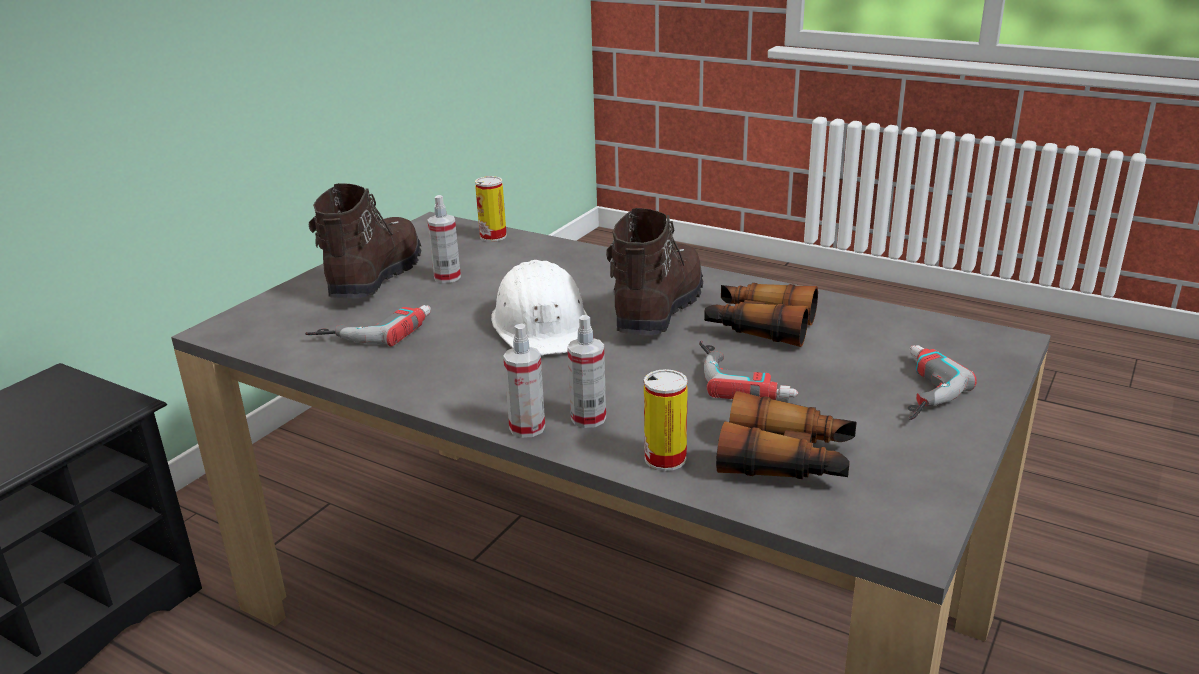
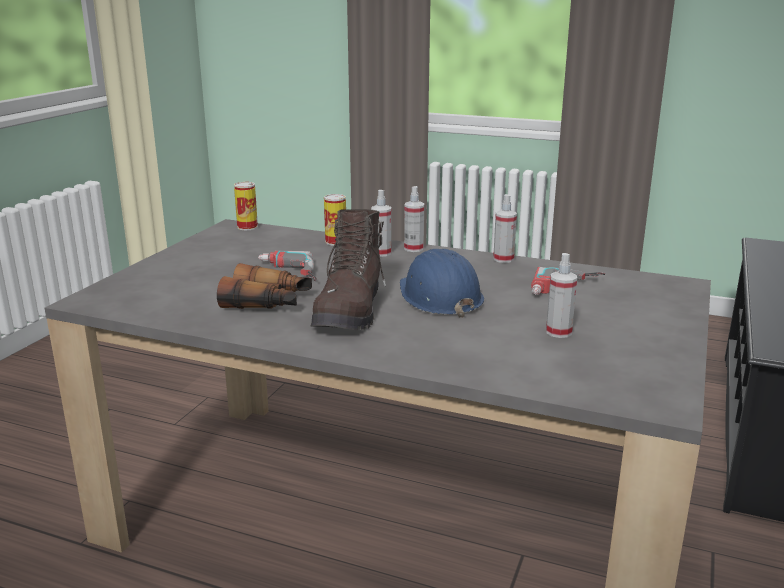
camera: 170 degrees right, 5 degrees down
brown boot [309,183,421,299] -> none
can [475,176,507,242] -> can moved to [234,182,258,230]
white hard hat [491,260,588,355] -> blue hard hat [400,249,484,318]
binoculars [716,391,857,479] -> none
power drill [908,345,977,420] -> none
none -> spray bottle [493,194,517,263]

